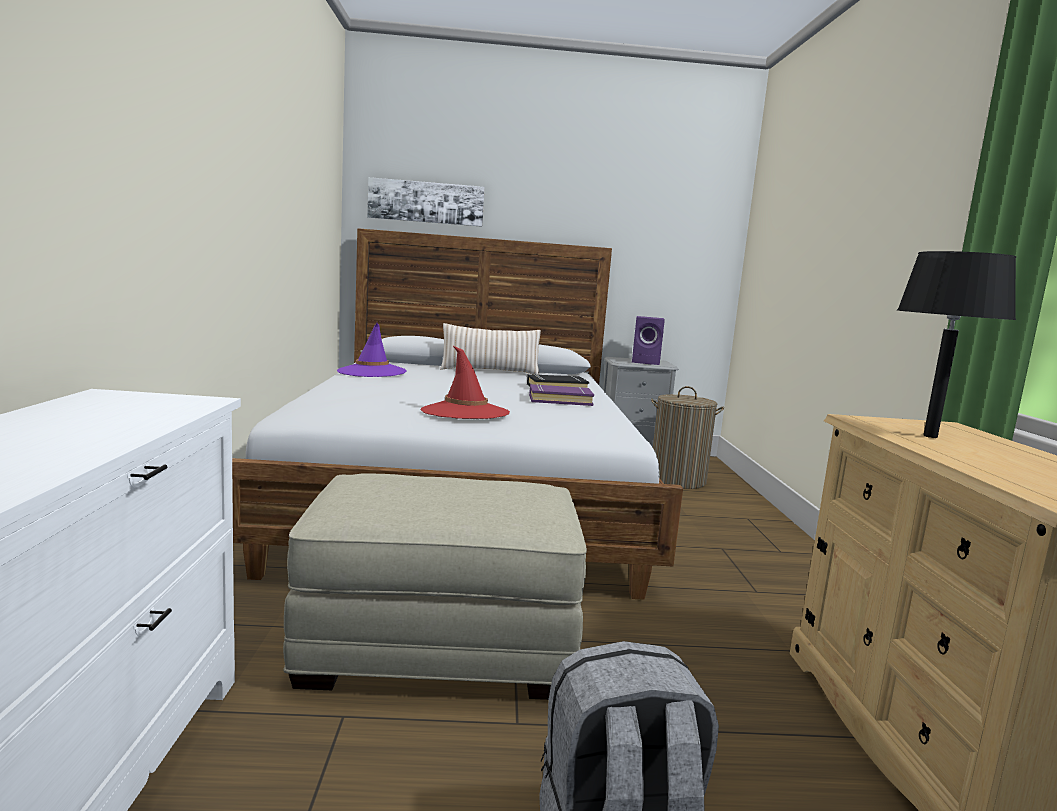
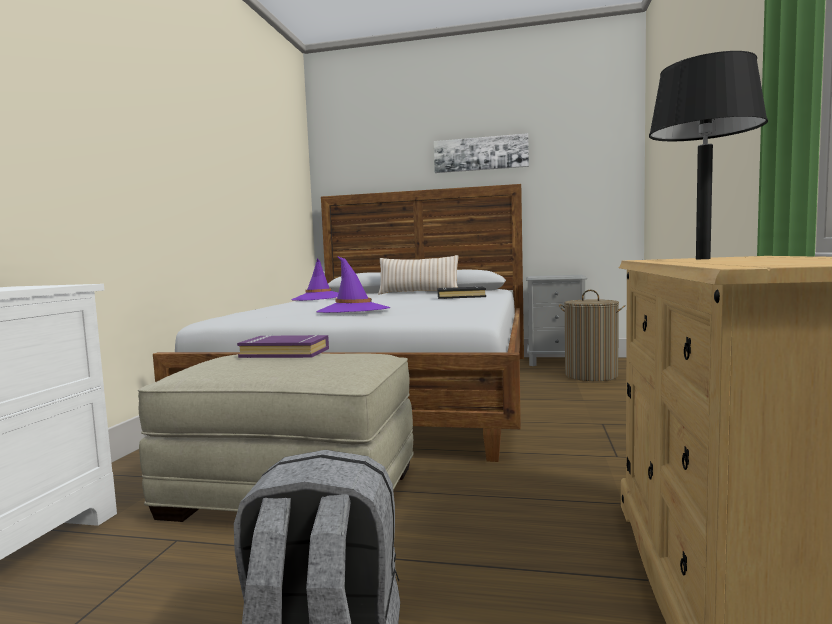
camera: 15 degrees right, 5 degrees down
picture [367,177,485,227] -> picture moved to [434,133,529,173]
red hat [420,345,510,419] -> purple hat [316,256,390,313]
purple book [529,384,594,406] -> purple book moved to [237,335,329,358]
purple speaker [632,316,665,365] -> none

